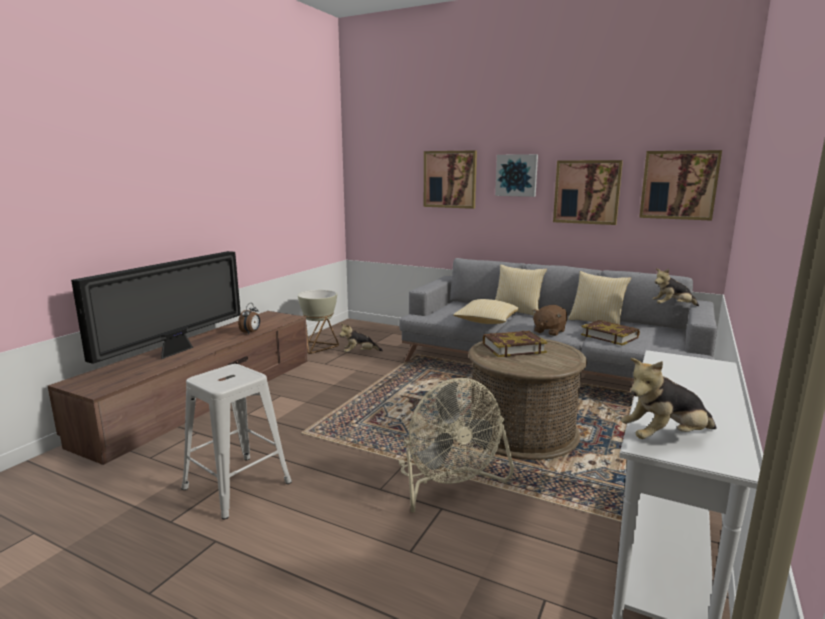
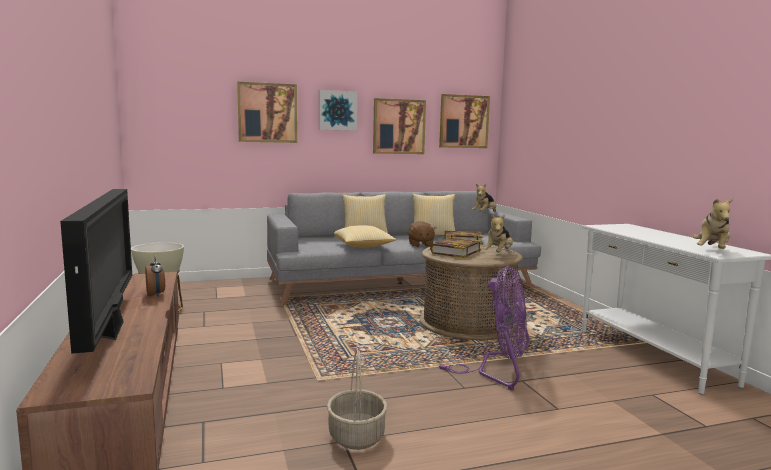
camera: 45 degrees left, 5 degrees down
white stool [181,364,292,519] -> basket [327,349,387,450]
plush toy [339,323,383,352] -> plush toy moved to [483,214,513,252]
beige fan [399,378,514,512] -> purple fan [438,266,529,391]

